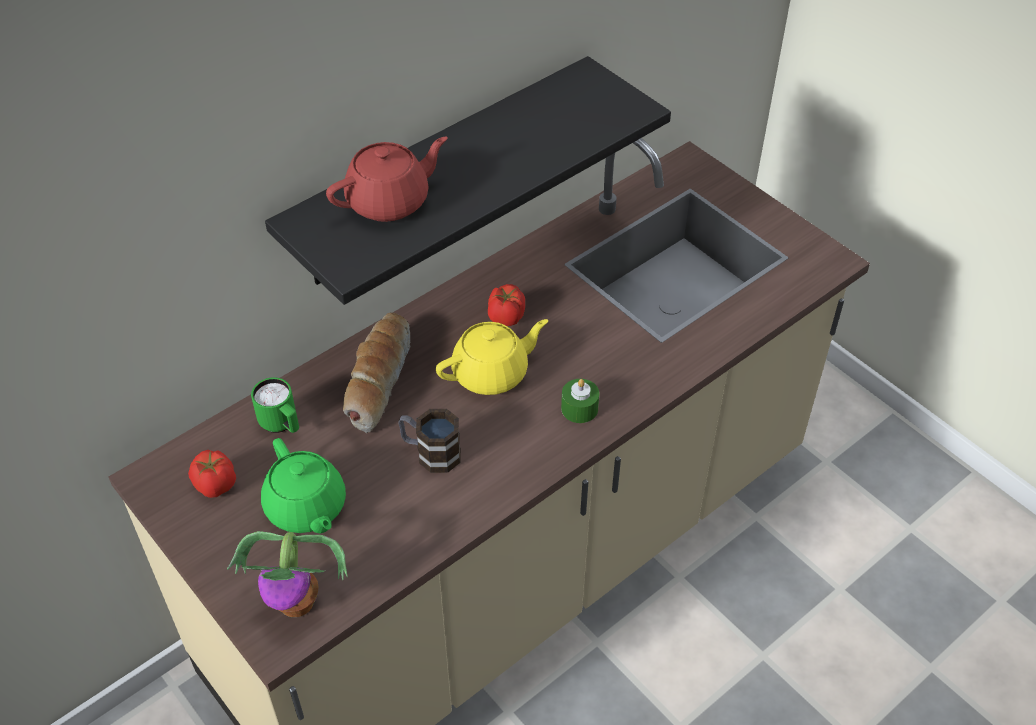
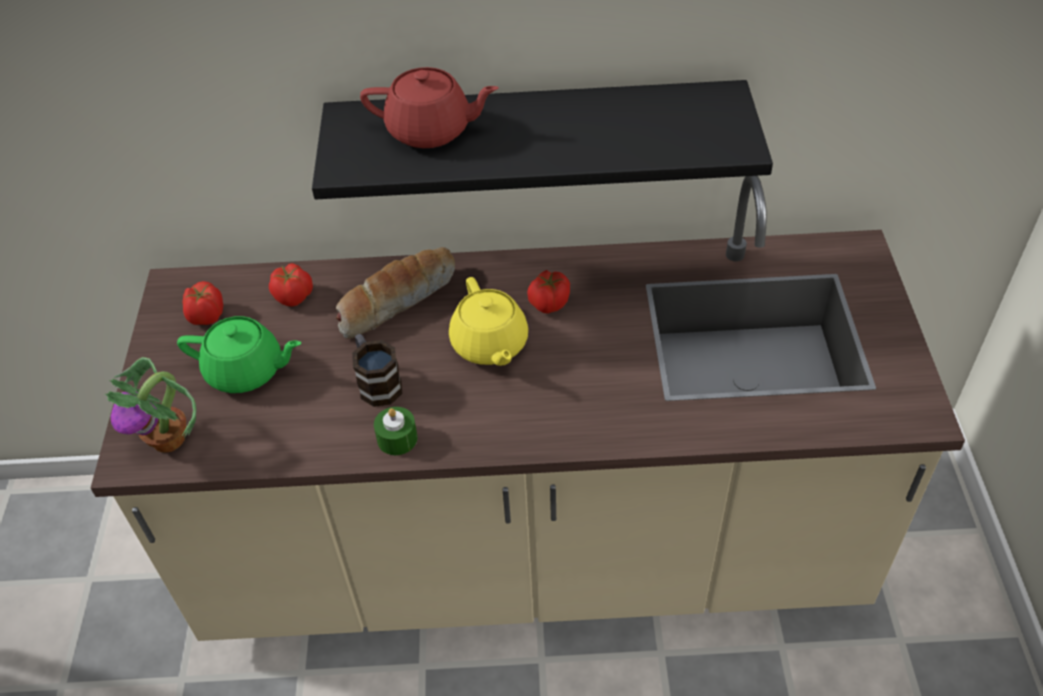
camera: 40 degrees right, 0 degrees up
green mug [251,377,299,433] -> tomato [269,263,313,307]
green teapot [261,438,346,533] -> green teapot turned 90 degrees counterclockwise [177,316,301,393]
yellow teapot [436,319,548,395] -> yellow teapot turned 60 degrees clockwise [449,277,528,366]
green candle [561,379,599,423] -> green candle moved to [374,407,418,455]

